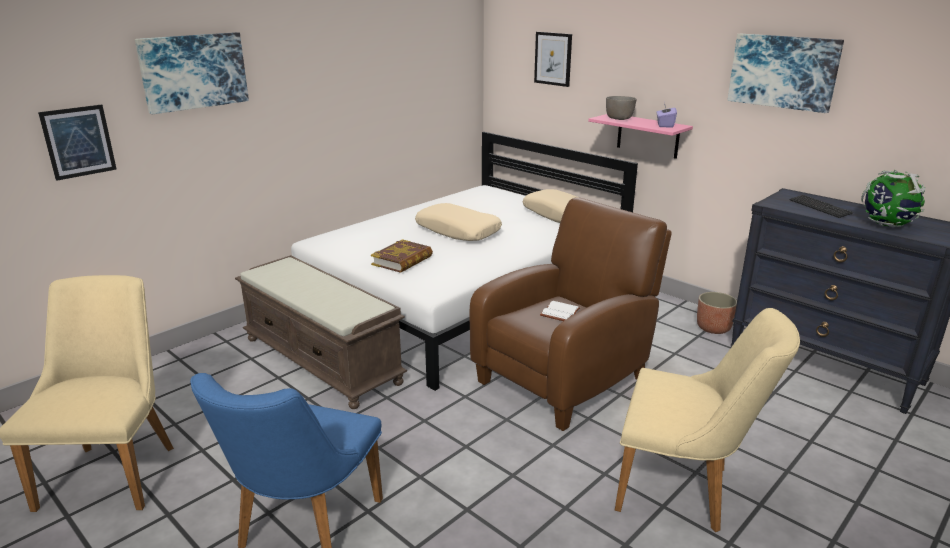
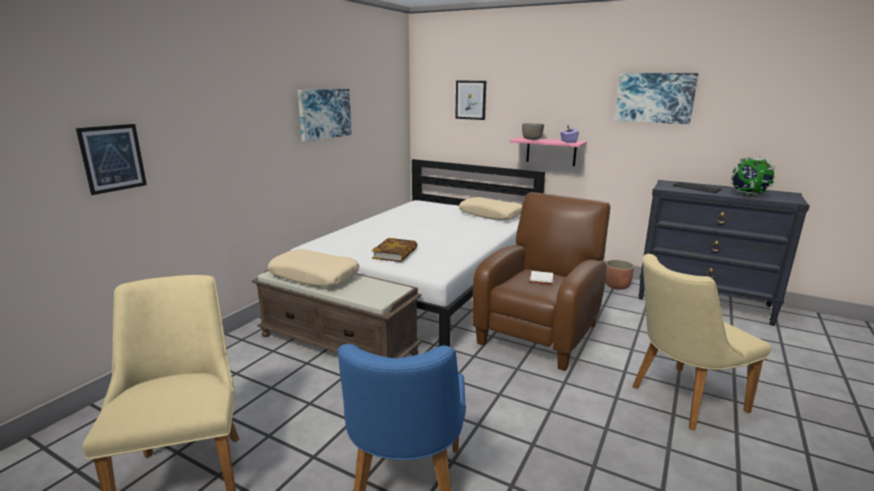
camera: 15 degrees left, 5 degrees down
picture [135,32,249,114] -> picture moved to [298,89,352,142]
beige pillow [415,203,502,241] -> beige pillow moved to [268,249,359,287]
beige chair [615,308,800,532] -> beige chair turned 150 degrees clockwise [633,254,771,430]

